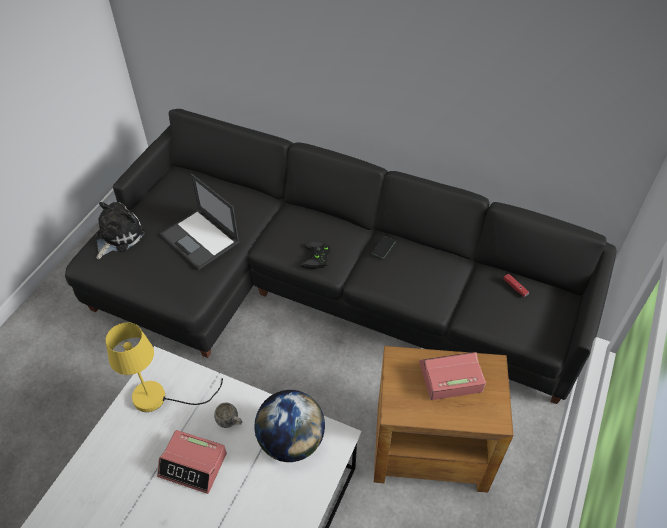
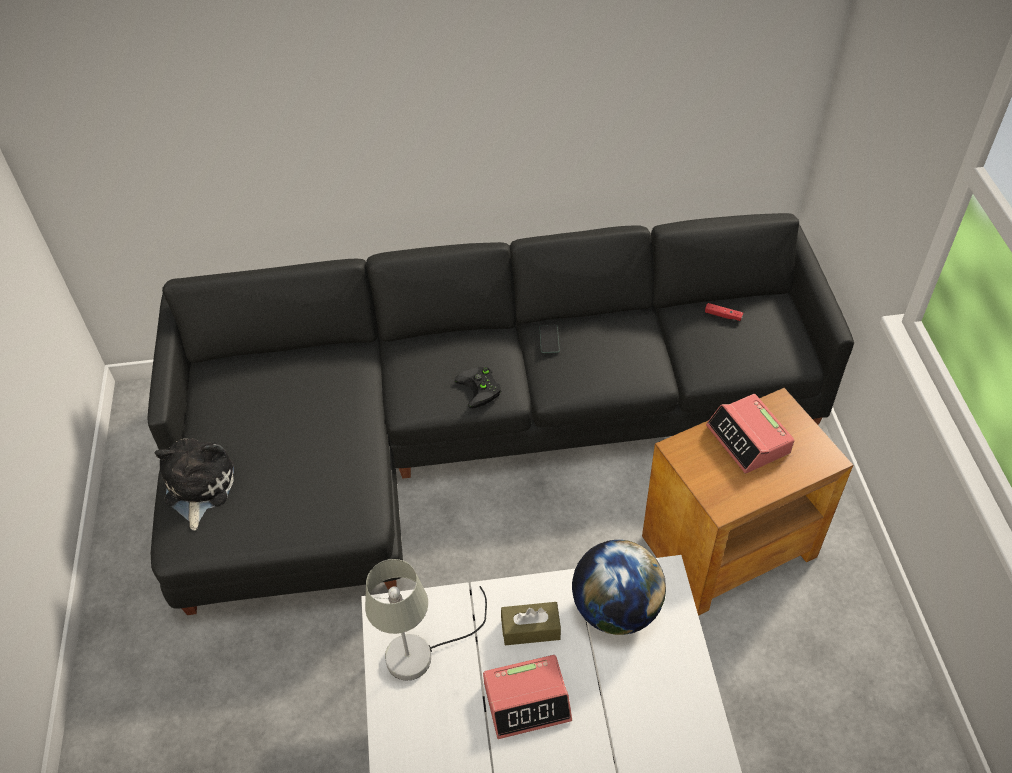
camera: 30 degrees left, 0 degrees up
yellow table lamp [105,322,223,412] -> grey table lamp [365,559,487,681]
laptop [160,174,239,270] -> none
white mug [214,402,242,428] -> brown tissue box [501,602,561,645]
alarm clock [419,352,486,400] -> alarm clock turned 75 degrees counterclockwise [706,394,795,474]

